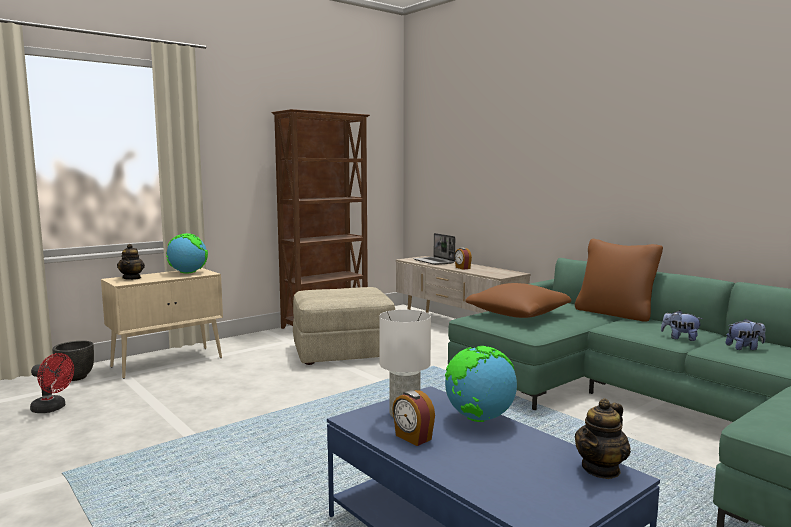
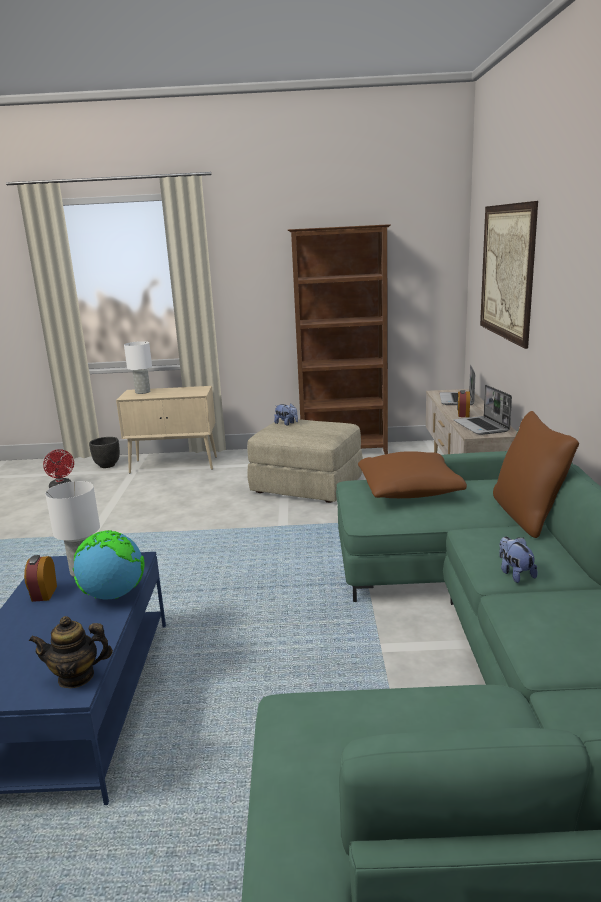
camera: 40 degrees right, 10 degrees up
teapot [117,244,145,280] -> white table lamp [124,341,152,394]
globe [166,233,208,274] -> none
plush toy [726,319,766,350] -> plush toy moved to [274,403,298,426]
none -> laptop [453,385,512,435]
none -> picture [480,201,538,349]

